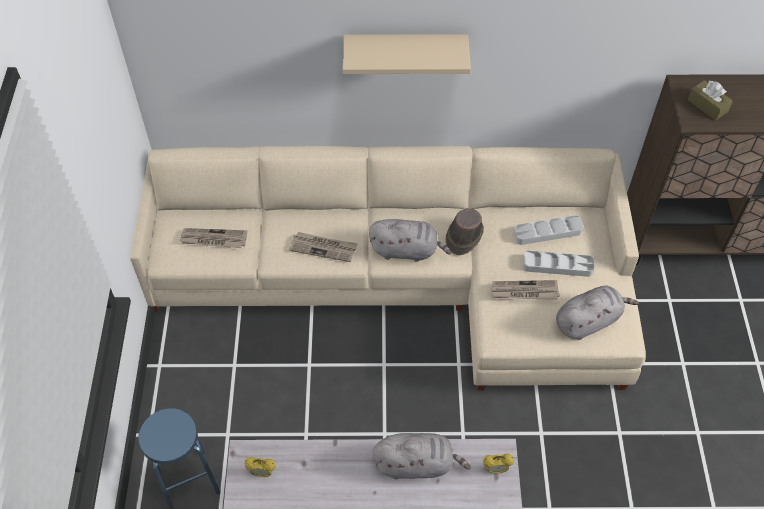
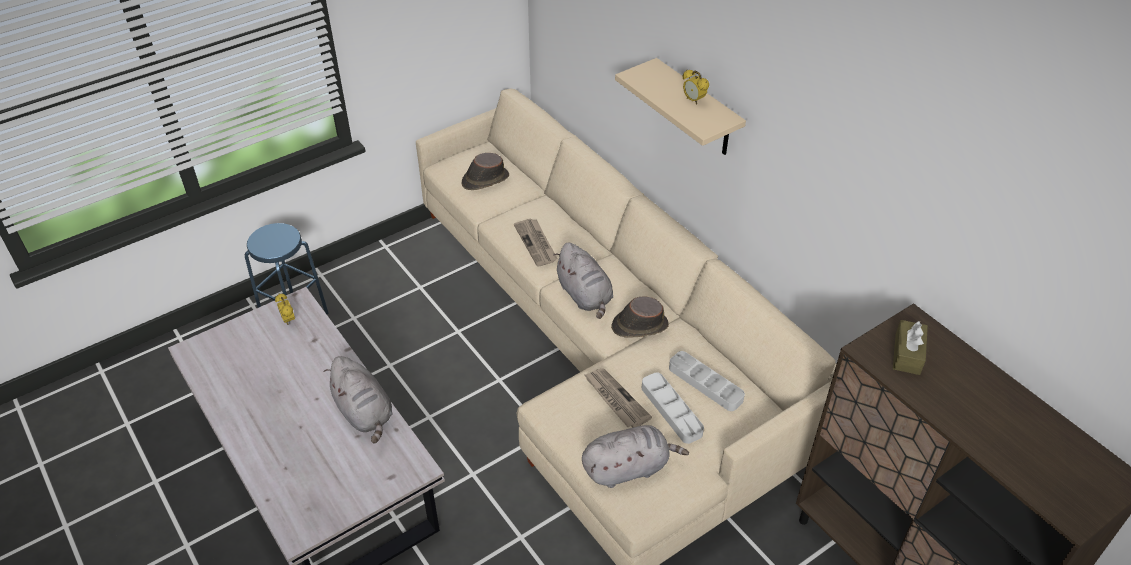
camera: 55 degrees right, 10 degrees down
newspaper [179,228,247,248] -> brown hat [462,153,509,190]
alarm clock [483,454,514,474] -> alarm clock moved to [683,70,709,105]
grey plush toy [556,286,639,340] -> grey plush toy turned 45 degrees counterclockwise [582,425,689,488]

